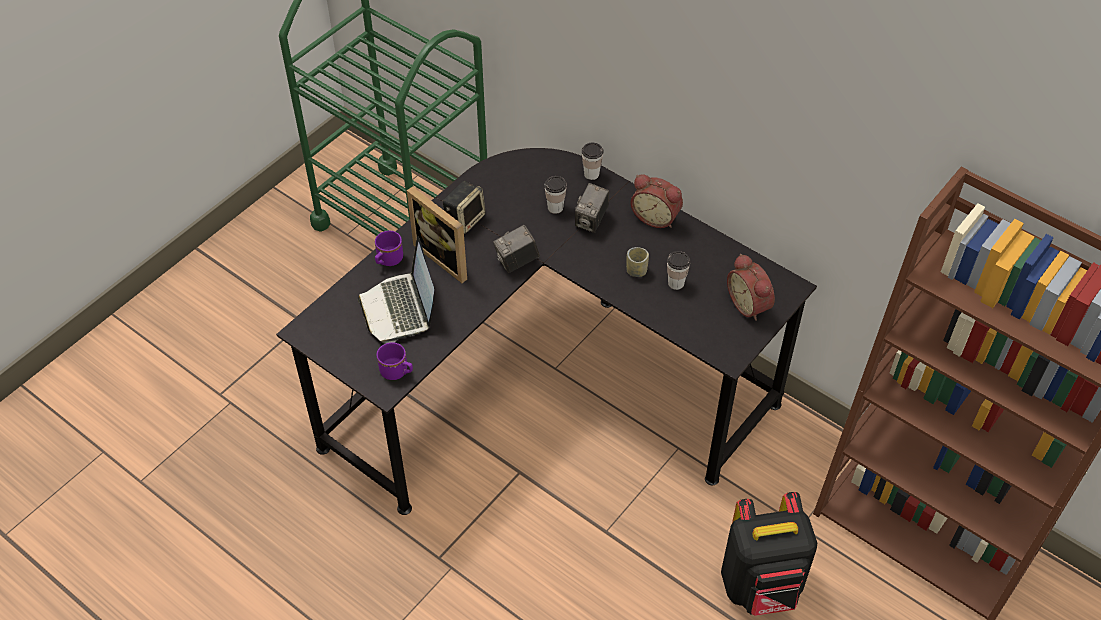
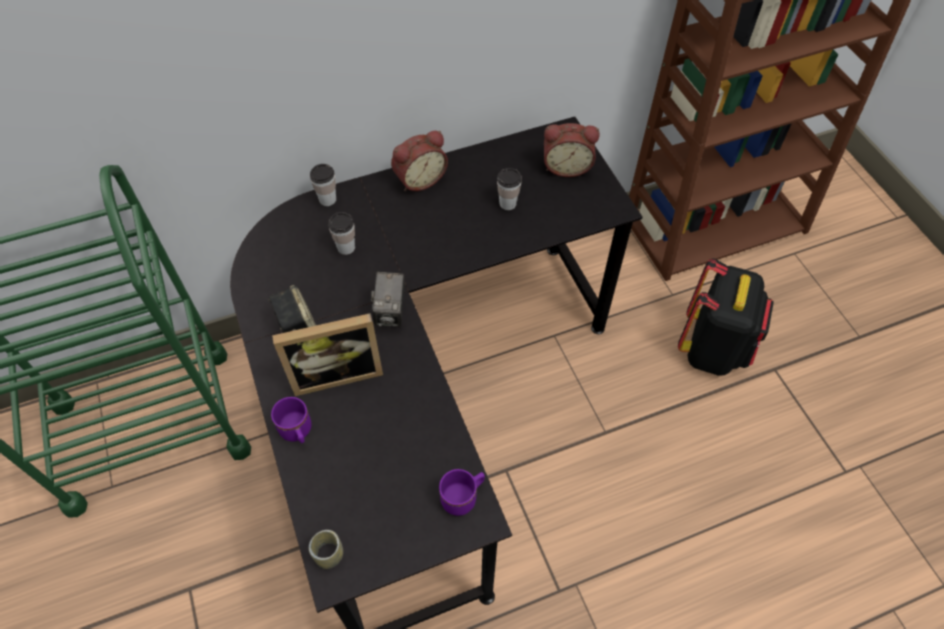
camera: 60 degrees left, 5 degrees up
laptop [358,236,434,344] -> none
camera [575,183,609,233] -> none
cup [626,247,649,277] -> cup moved to [309,530,343,569]

